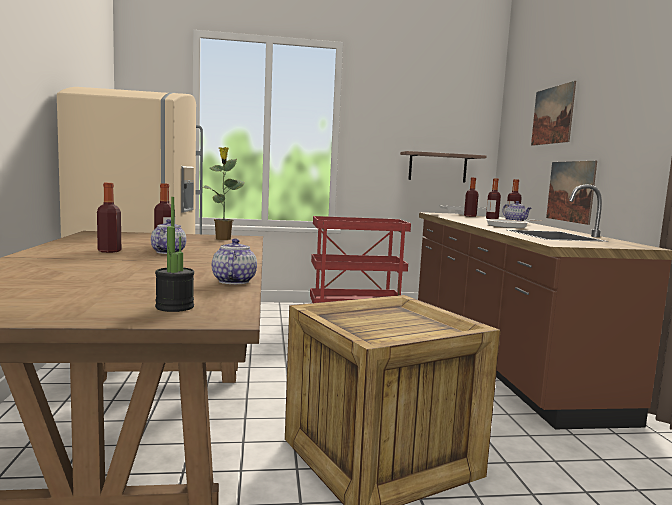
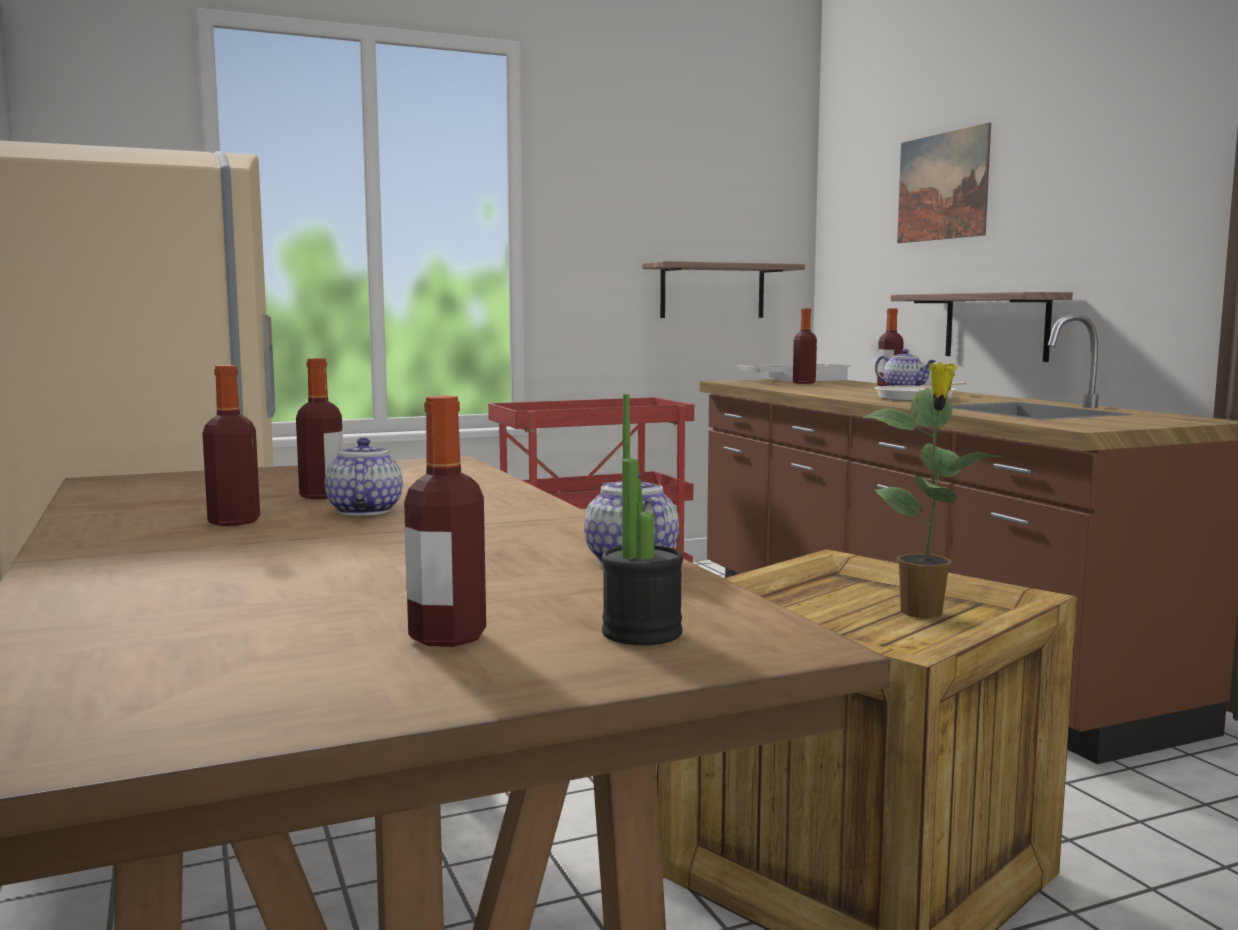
camera: 15 degrees left, 0 degrees up
potted plant [201,147,245,240] -> potted plant moved to [862,362,1001,618]
bottle [486,178,501,219] -> bottle moved to [404,396,486,647]
picture [546,161,597,225] -> shelf [891,292,1073,362]

